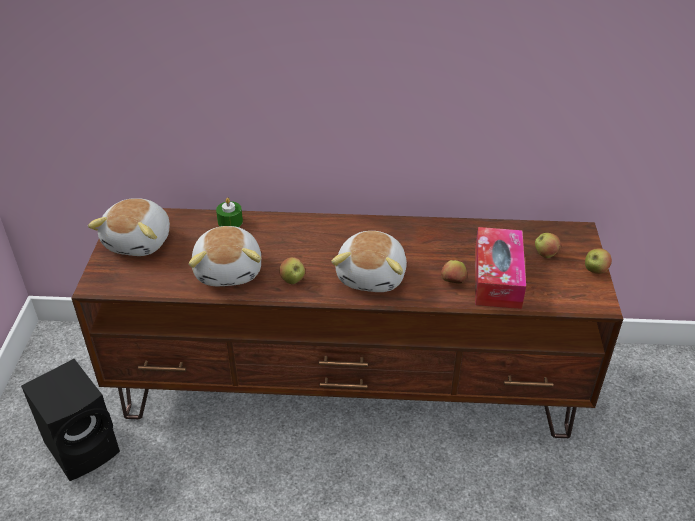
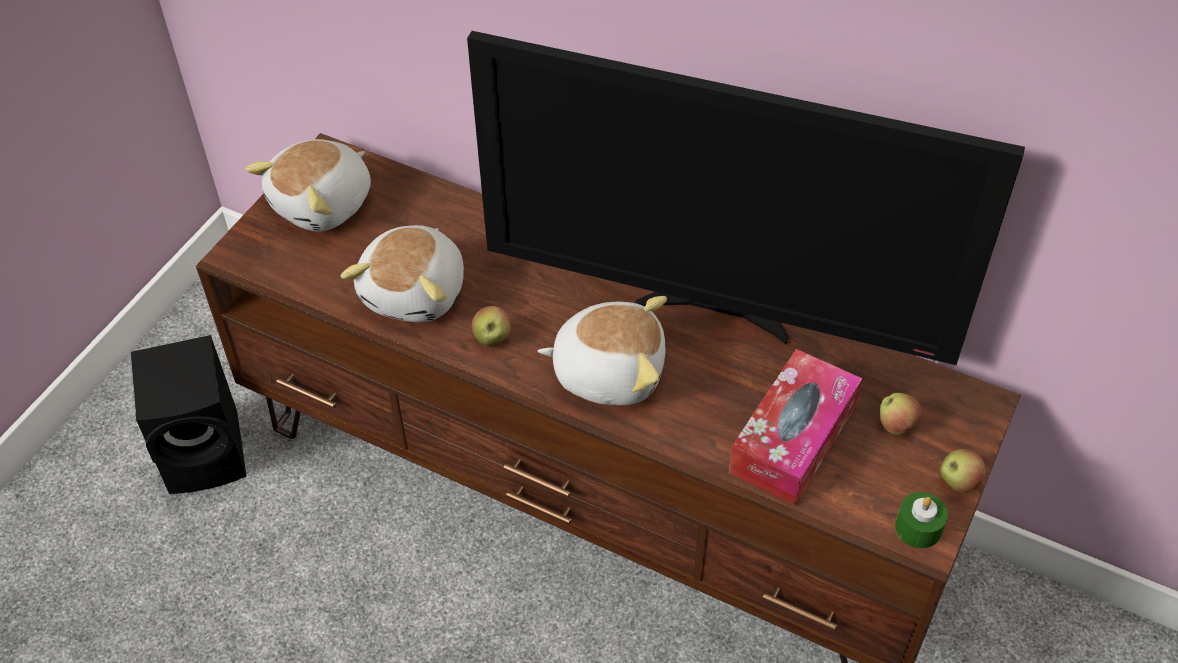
camera: 25 degrees right, 10 degrees up
green candle [216,198,243,227] -> green candle moved to [895,492,948,548]
plush toy [331,231,407,292] -> plush toy turned 120 degrees counterclockwise [538,296,667,406]
apple [441,260,467,284] -> none
none -> television [467,31,1025,365]

